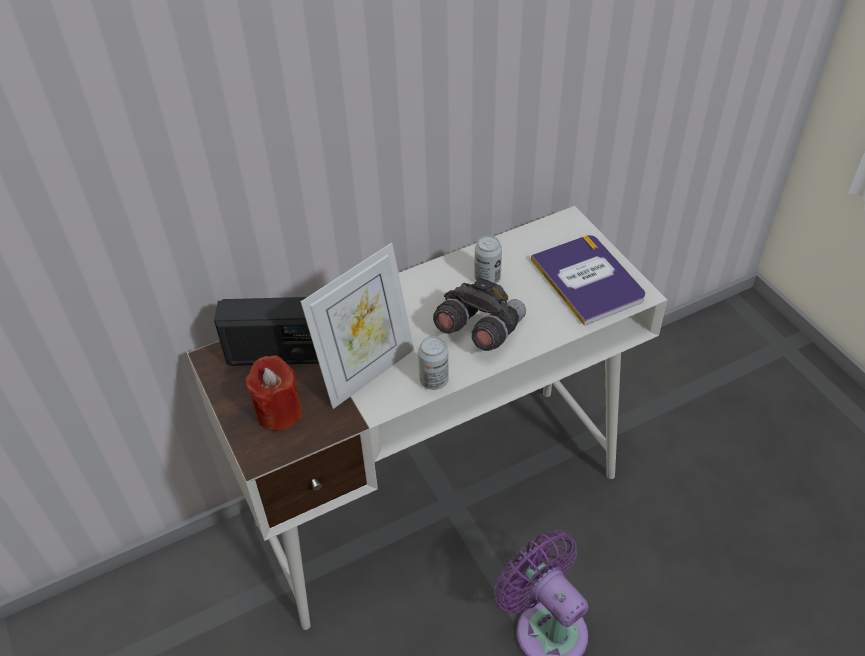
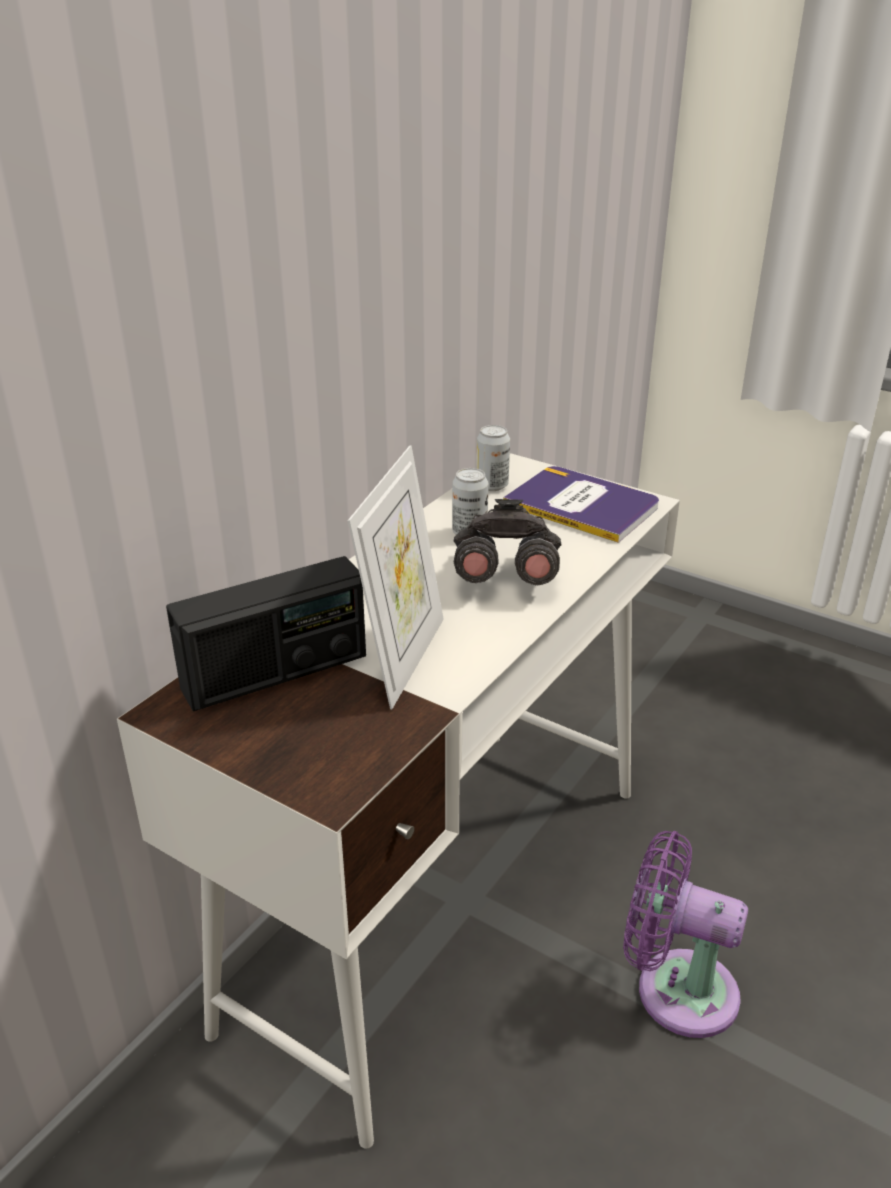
camera: 30 degrees left, 15 degrees down
red candle [245,356,302,431] -> none
can [418,336,449,390] -> can moved to [476,425,510,491]

